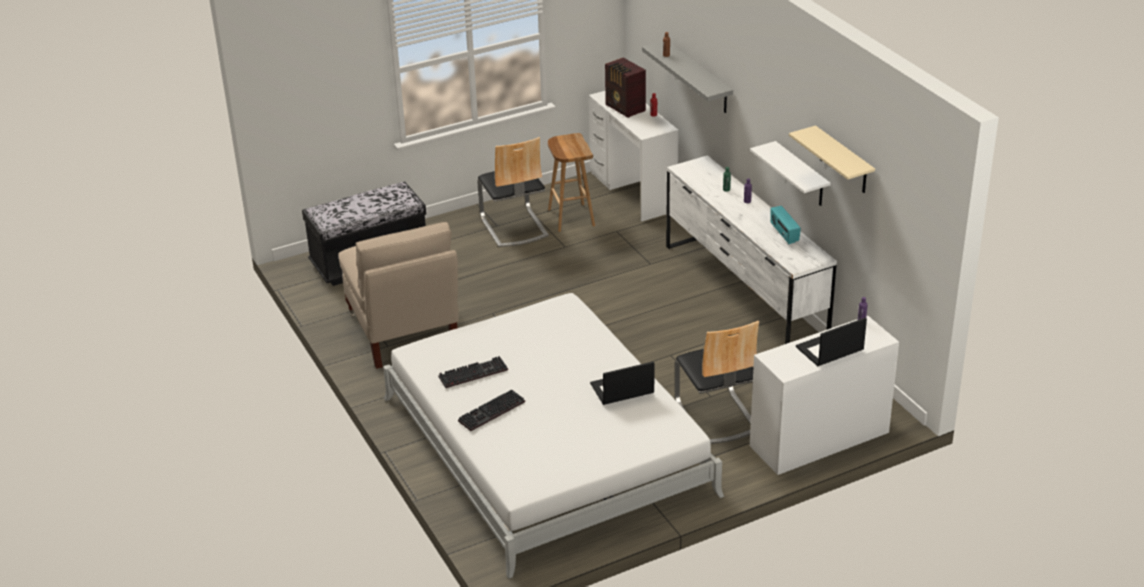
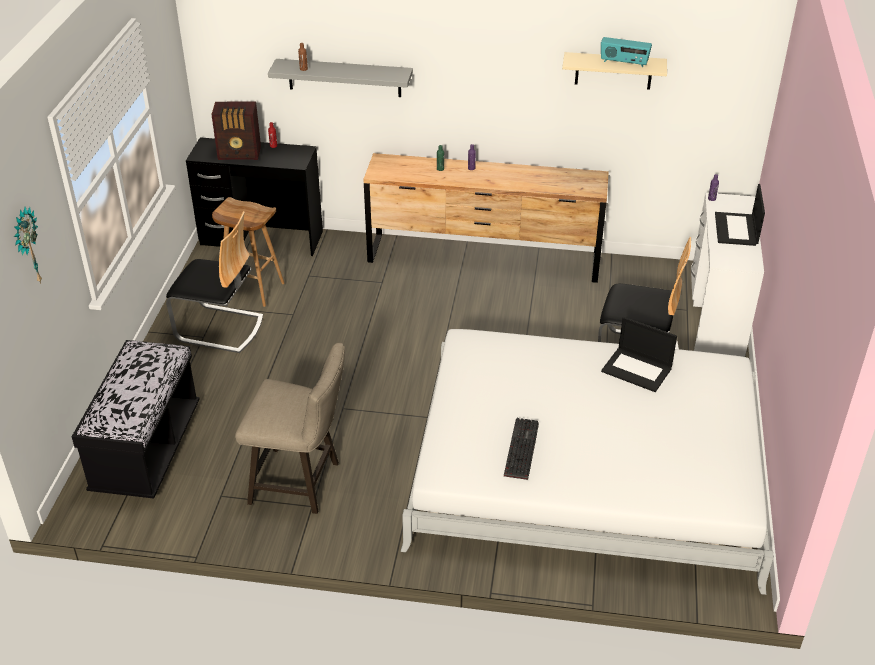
camera: 55 degrees left, 5 degrees up
beige chair [338,222,459,369] -> beige stool [235,343,345,514]
keyboard [458,390,525,431] -> none
white desk [589,91,679,222] -> black desk [186,137,323,256]
laptop [590,361,654,405] -> laptop turned 75 degrees counterclockwise [601,317,677,392]
white dresser [666,155,837,344] -> brown dresser [363,153,609,283]
white shelf [750,141,831,206] -> none
radio [770,206,801,244] -> radio moved to [601,37,652,67]
none -> wall clock [14,207,42,284]

